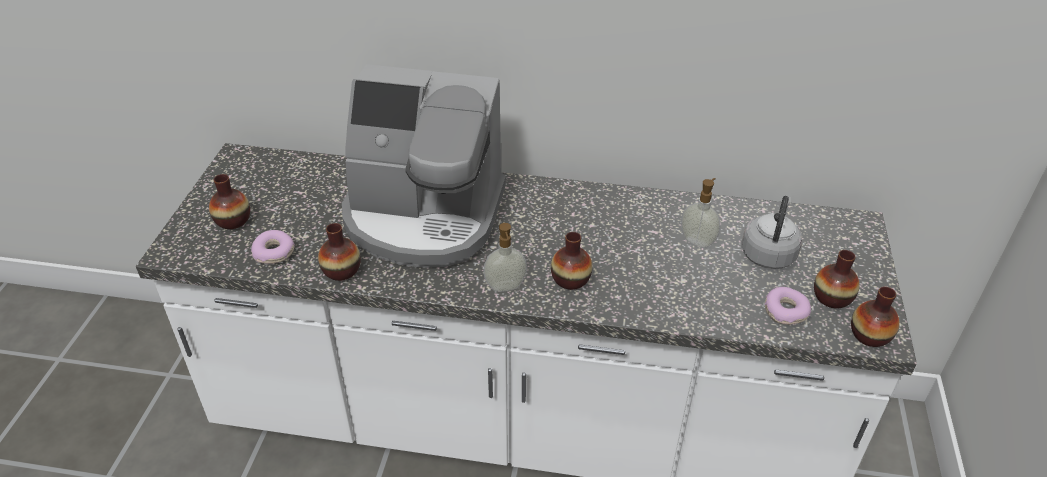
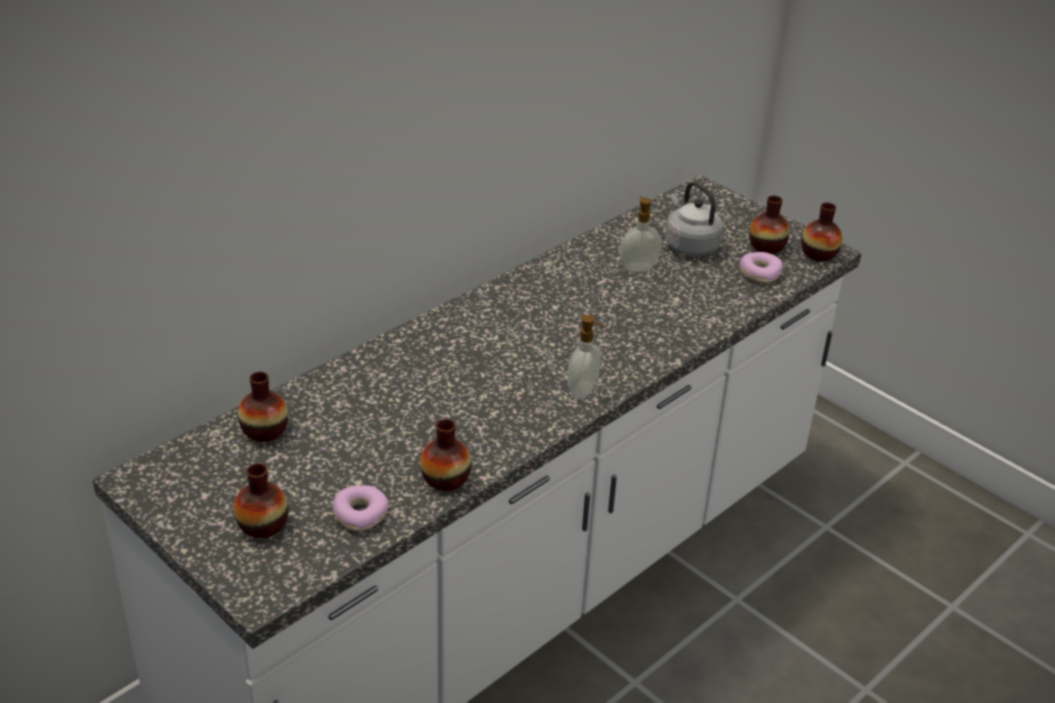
camera: 55 degrees left, 5 degrees down
coffee machine [342,64,506,268] -> none
vase [551,232,593,290] -> vase moved to [238,372,288,442]

